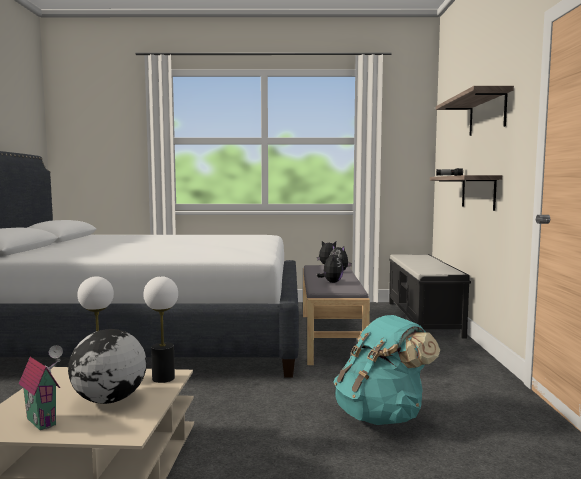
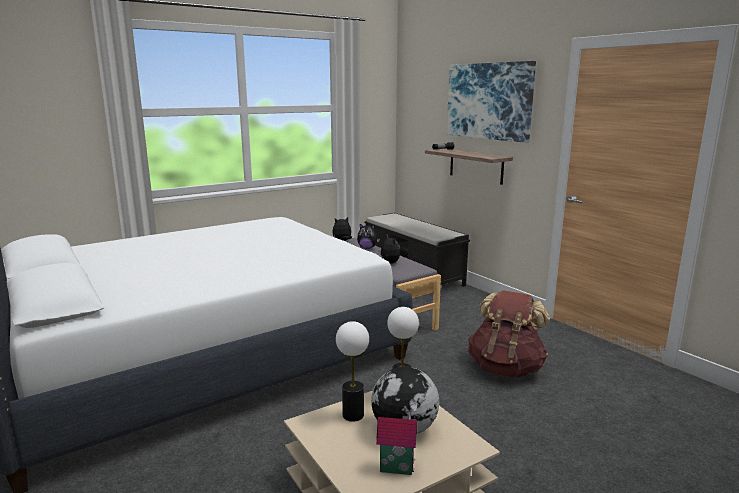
camera: 35 degrees left, 10 degrees up
turquoise backpack [334,315,440,425] -> brown backpack [468,290,550,378]
shelf [436,86,514,136] -> picture [447,61,536,143]

